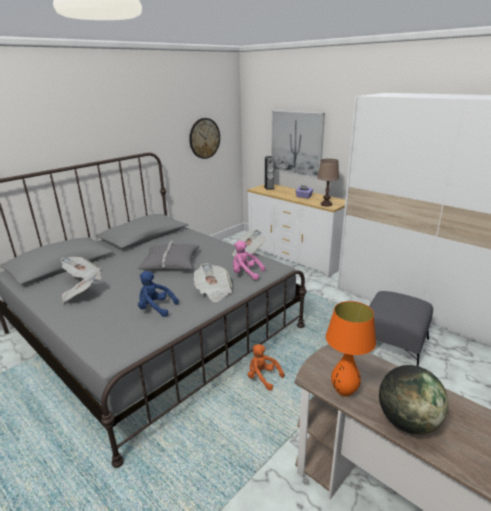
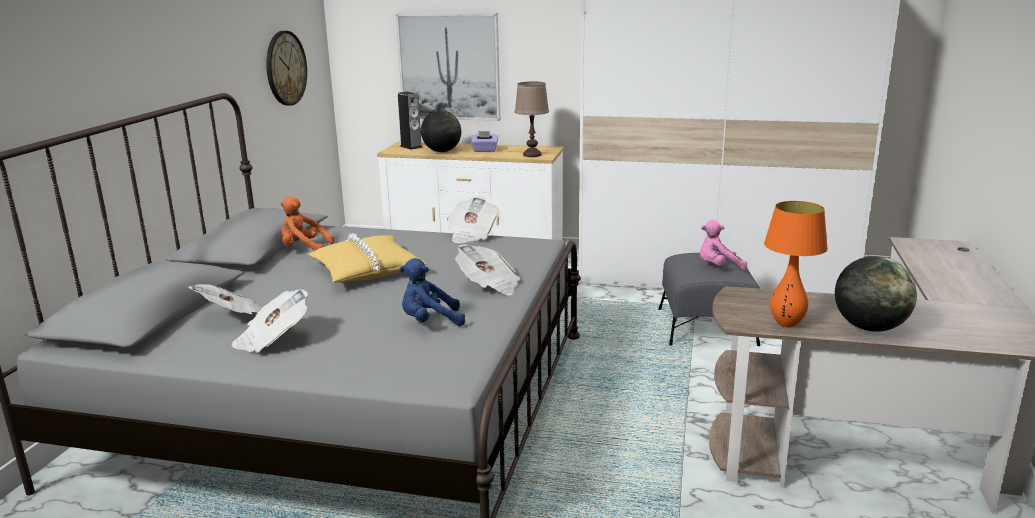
camera: 30 degrees left, 5 degrees down
grey pillow [137,241,200,270] -> yellow pillow [308,233,427,282]
pink plush toy [233,241,265,280] -> pink plush toy moved to [700,220,747,270]
orange plush toy [248,344,284,391] -> orange plush toy moved to [280,197,334,251]
none -> globe [421,110,461,152]

